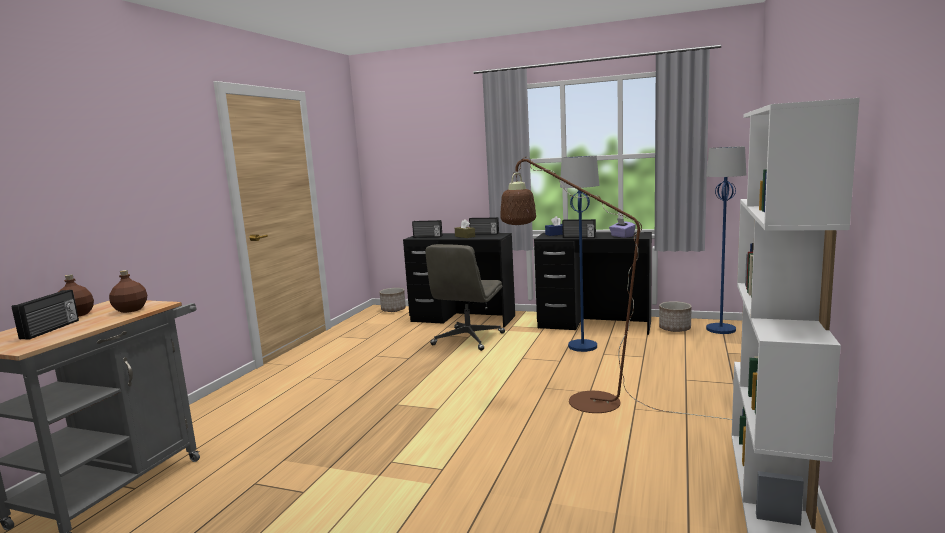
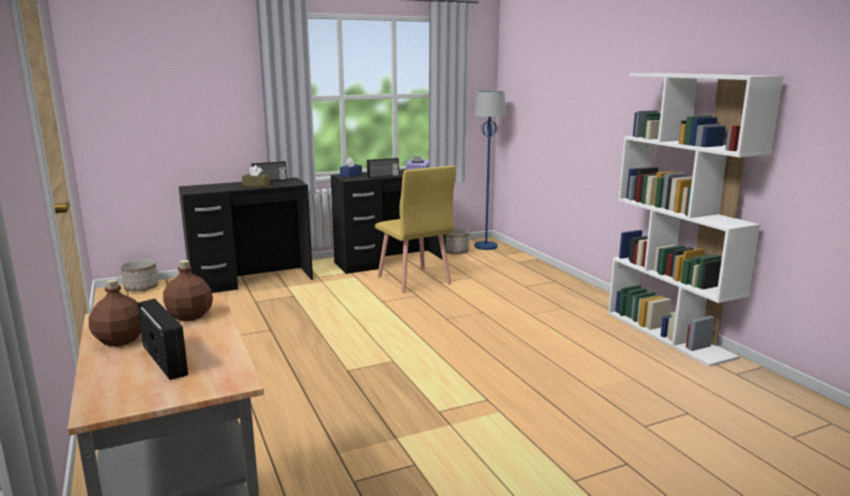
camera: 45 degrees left, 5 degrees up
radio [412,220,443,238] -> none
grey office chair [425,244,505,351] -> none
brown floor lamp [500,157,732,420] -> none
blue floor lamp [560,156,599,352] -> yellow chair [375,166,456,294]

